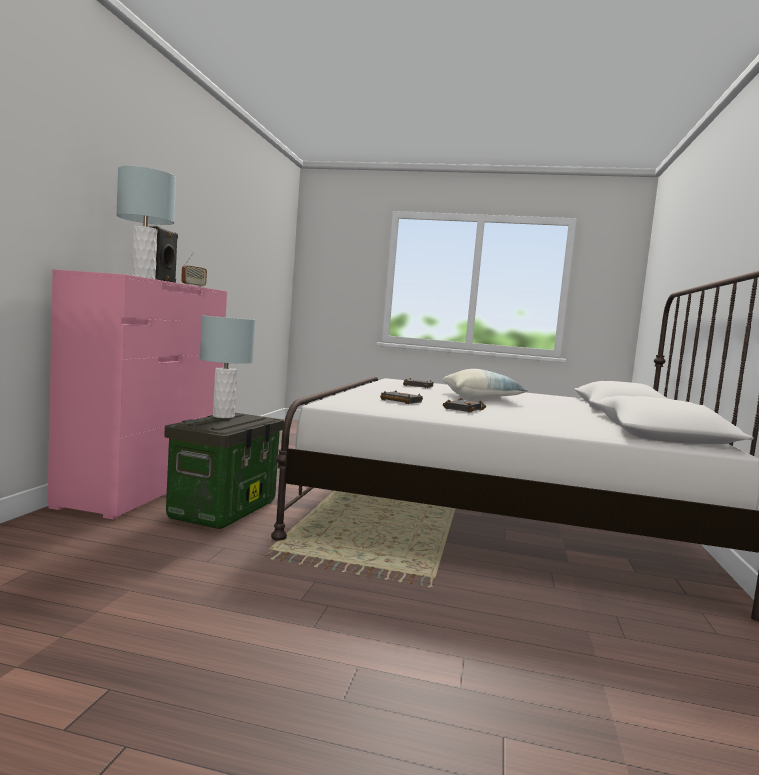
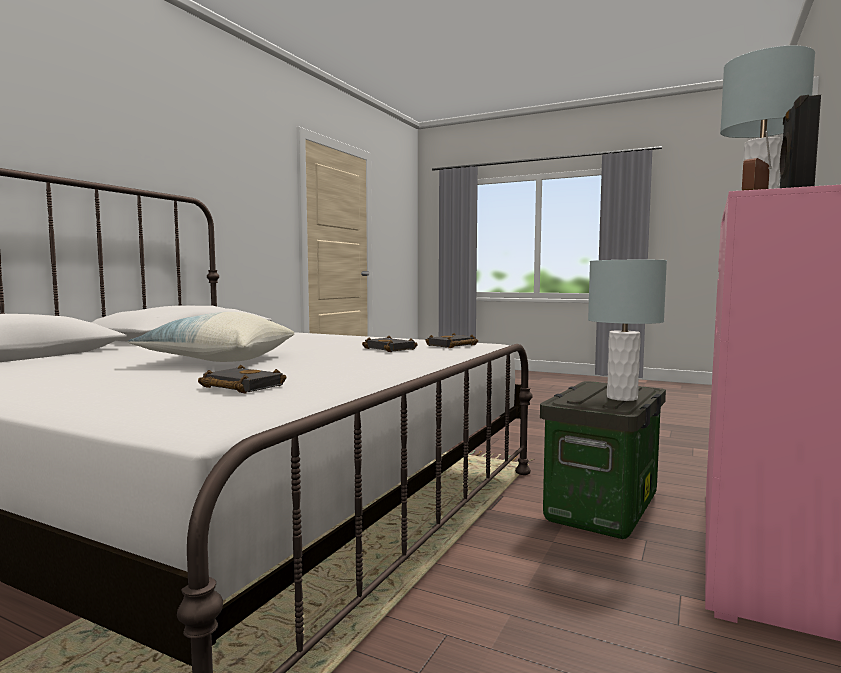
camera: 165 degrees left, 0 degrees up
black book [443,398,486,413] -> black book moved to [425,333,478,348]

